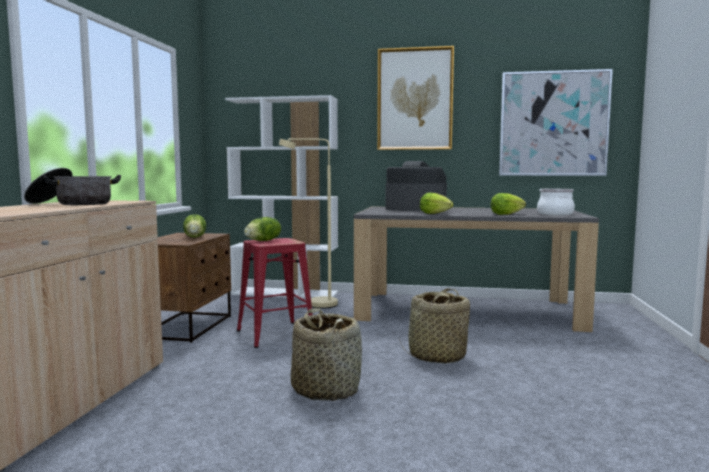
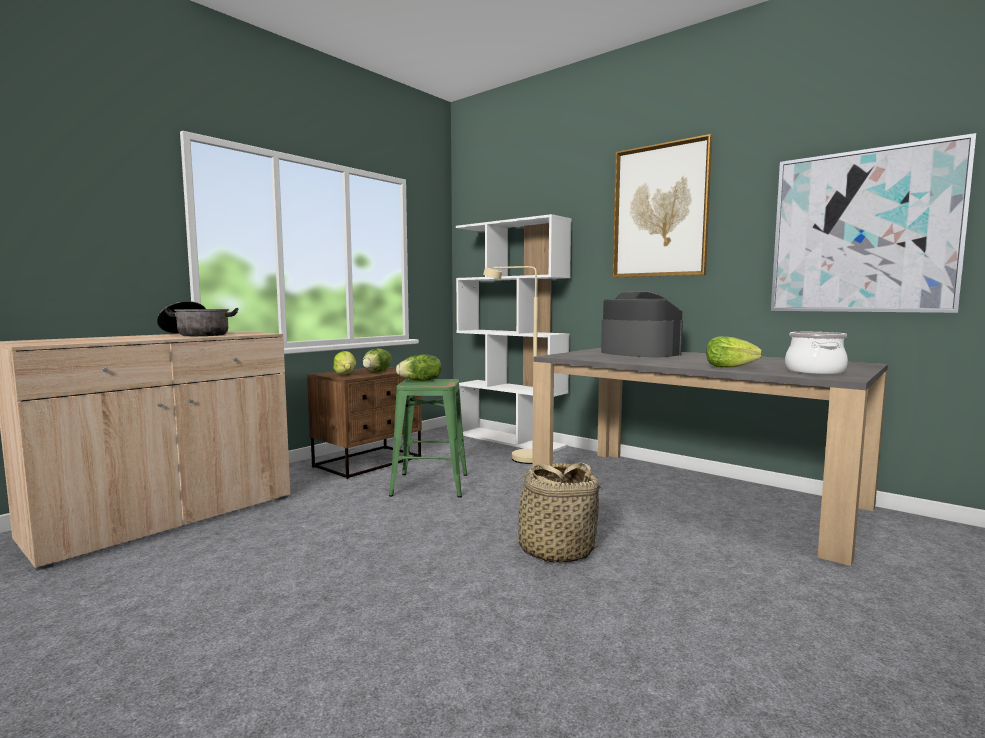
camera: 30 degrees right, 0 degrees up
red stool [237,238,313,348] -> green stool [389,379,467,498]
basket [291,308,362,401] -> none
lettuce [420,193,453,214] -> lettuce moved to [333,351,356,375]

